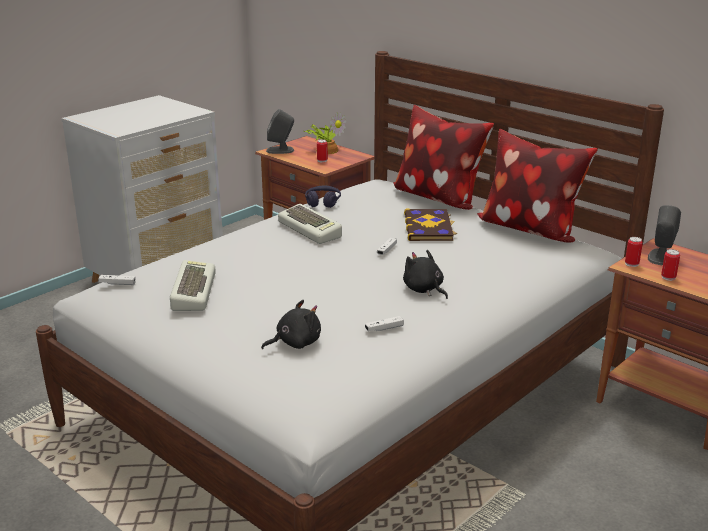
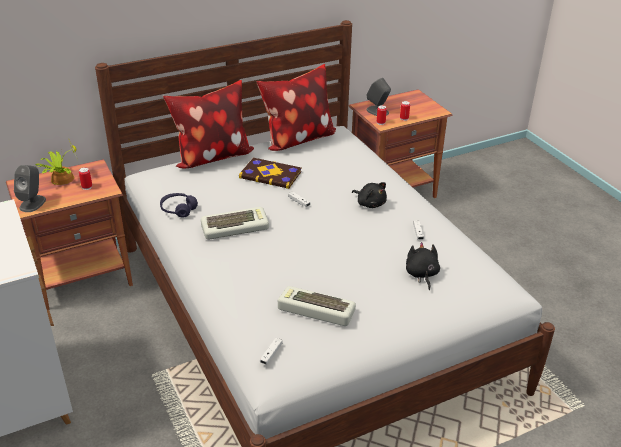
camera: 70 degrees left, 10 degrees up
black plush toy [403,250,448,299] -> black plush toy turned 120 degrees counterclockwise [352,182,387,208]

